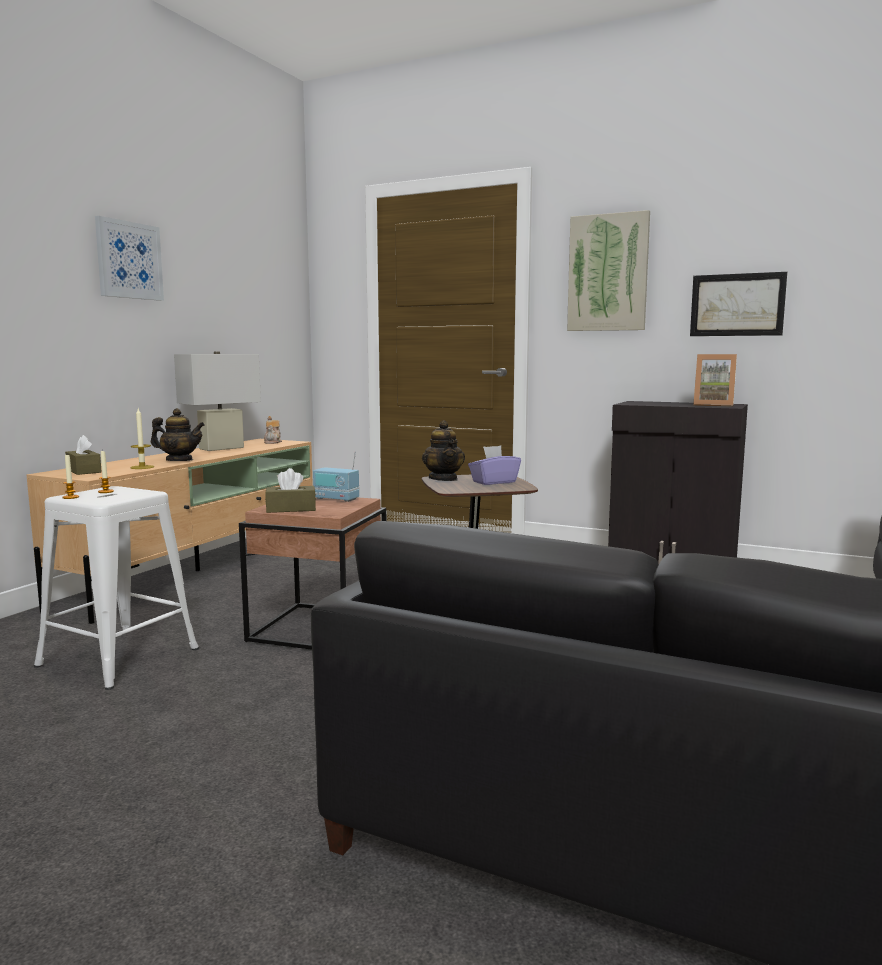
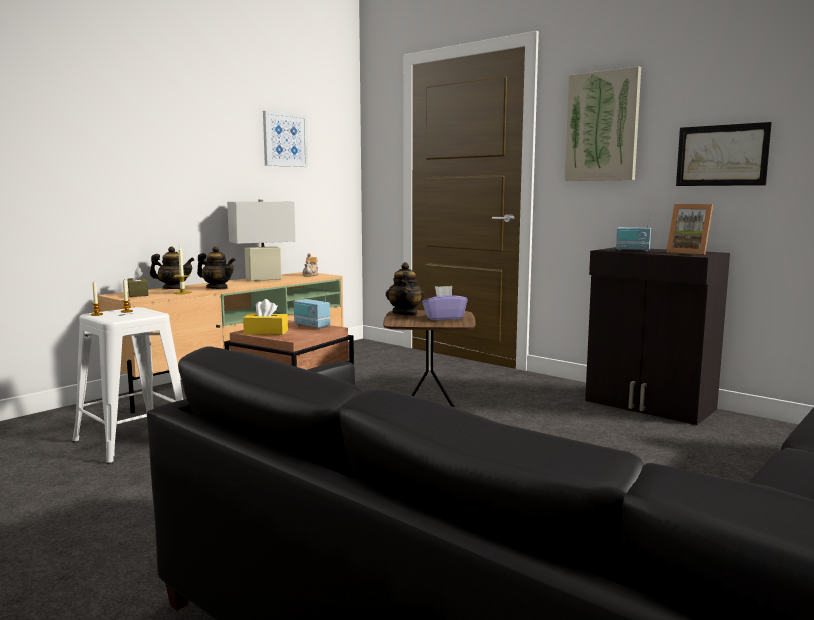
camera: 15 degrees right, 0 degrees up
picture [95,216,164,301] -> picture moved to [263,111,308,167]
brown tissue box [265,468,316,513] -> yellow tissue box [243,299,288,335]
none -> teapot [150,246,194,289]
none -> radio [616,213,651,251]

